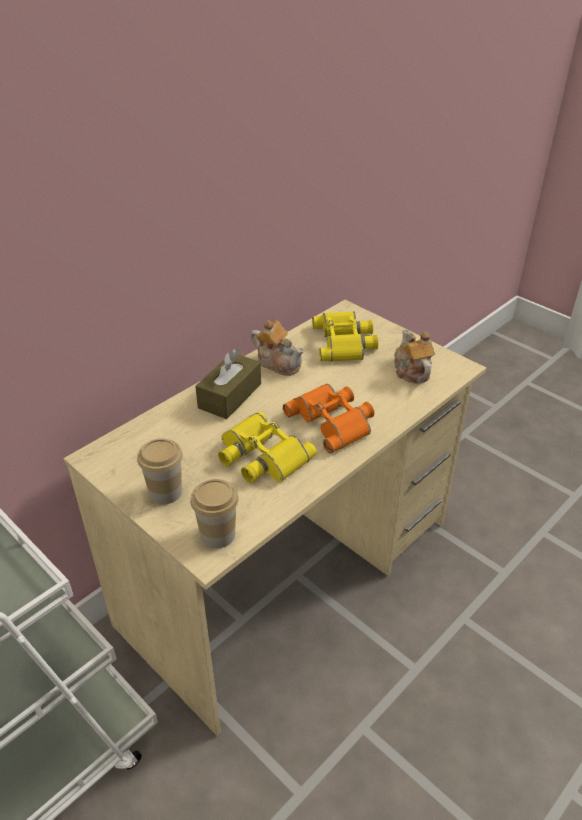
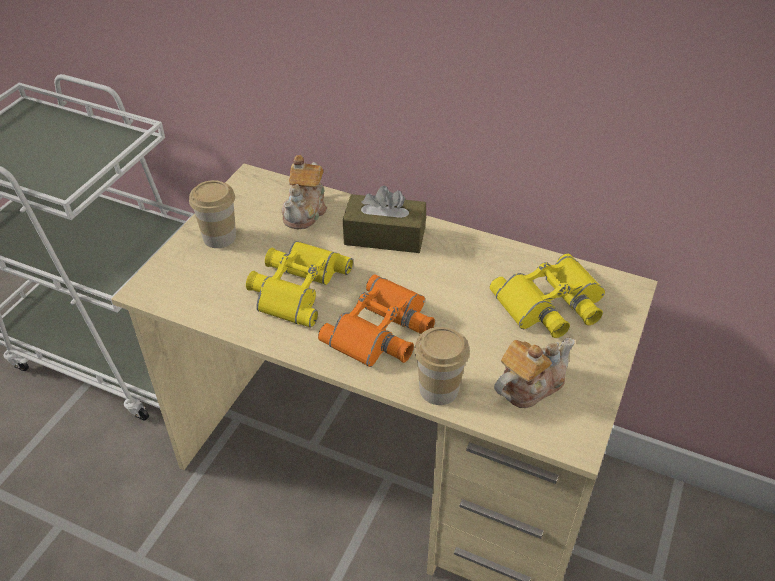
camera: 70 degrees right, 5 degrees up
cup [190,479,239,549] -> cup moved to [414,327,470,405]
teapot [251,320,304,376] -> teapot moved to [282,155,327,229]

